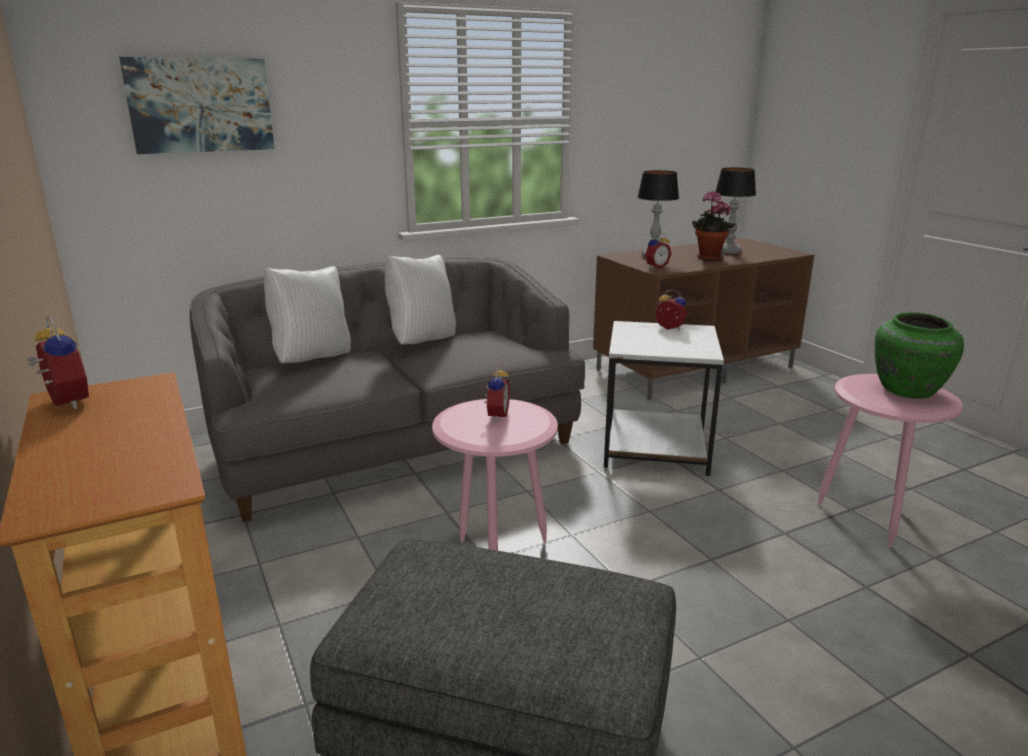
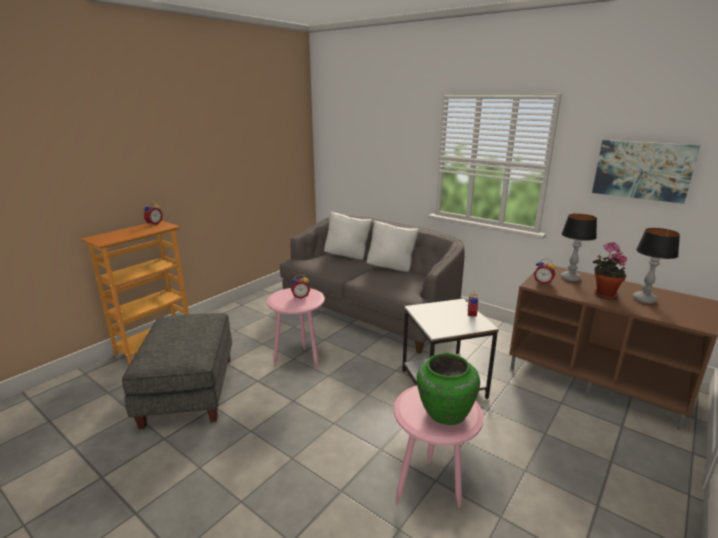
camera: 65 degrees right, 0 degrees up
picture [119,57,275,154] -> picture moved to [592,140,701,204]

